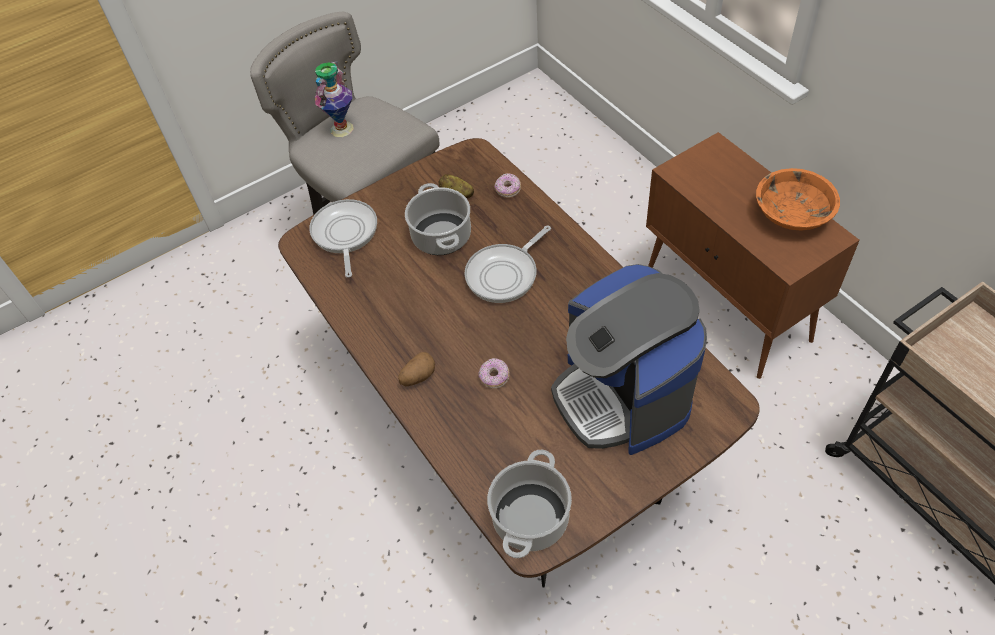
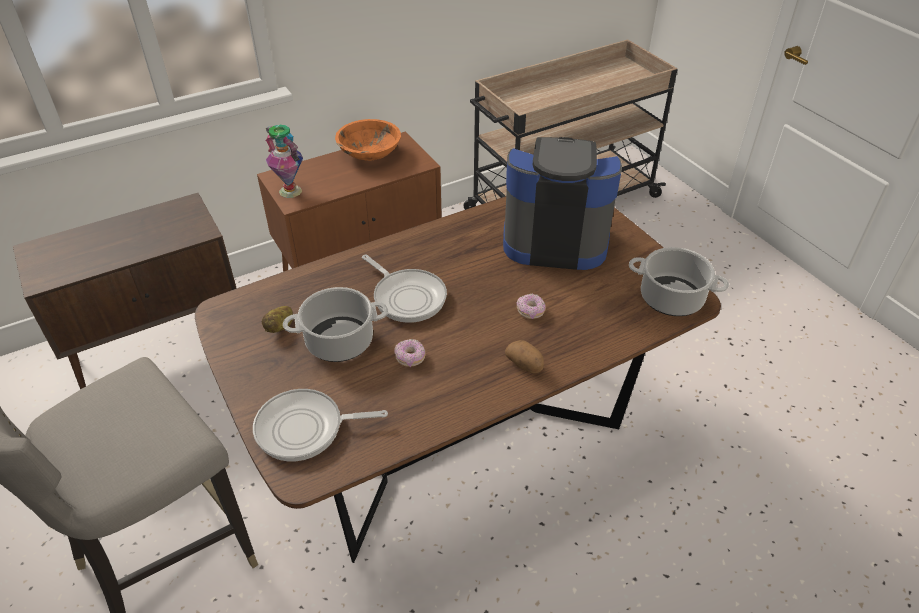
camera: 90 degrees left, 10 degrees down
vase [315,61,354,137] -> vase moved to [266,125,303,198]
donut [495,173,521,198] -> donut moved to [394,339,426,367]
coffee machine [551,264,707,455] -> coffee machine turned 150 degrees counterclockwise [503,137,622,270]
none -> brown cabinet [13,193,237,390]

